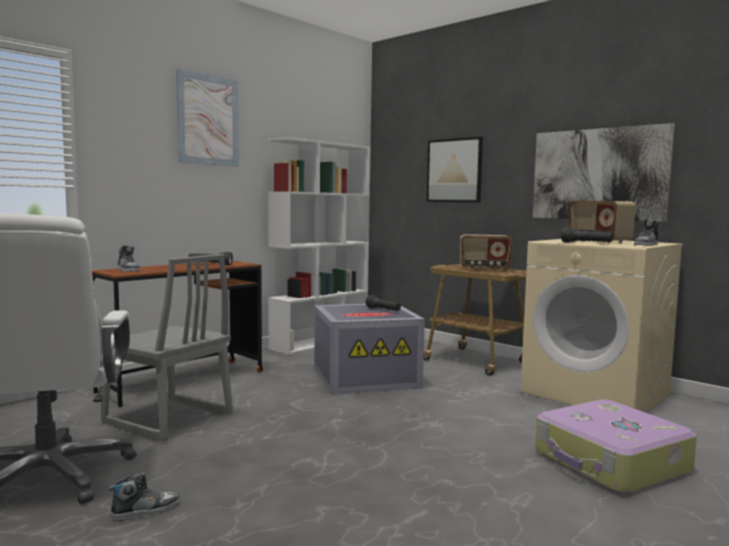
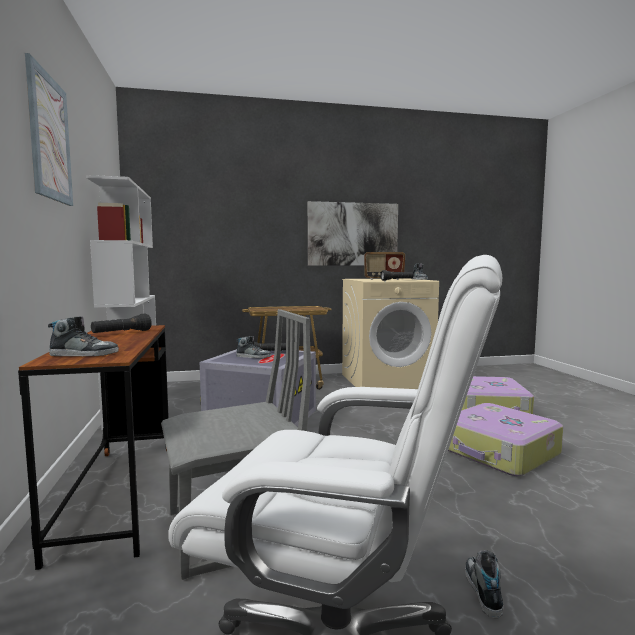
camera: 55 degrees left, 0 degrees up
picture [426,136,483,203] -> none
radio [460,234,513,271] -> none
none -> shoe [236,336,271,358]
none -> suitcase [448,403,563,476]

